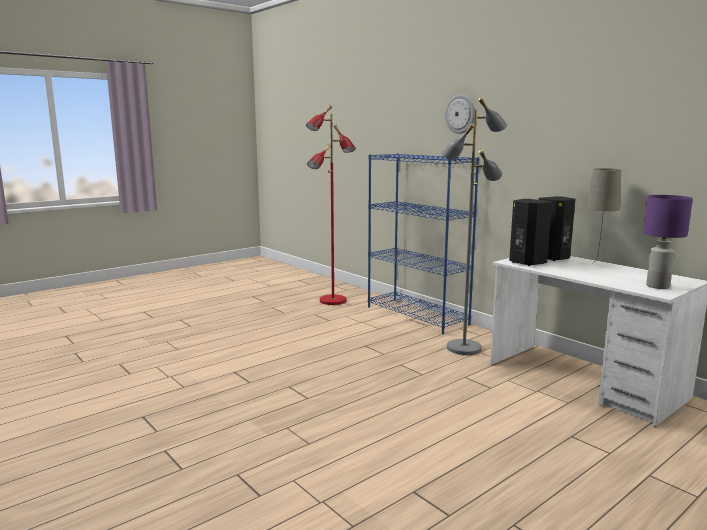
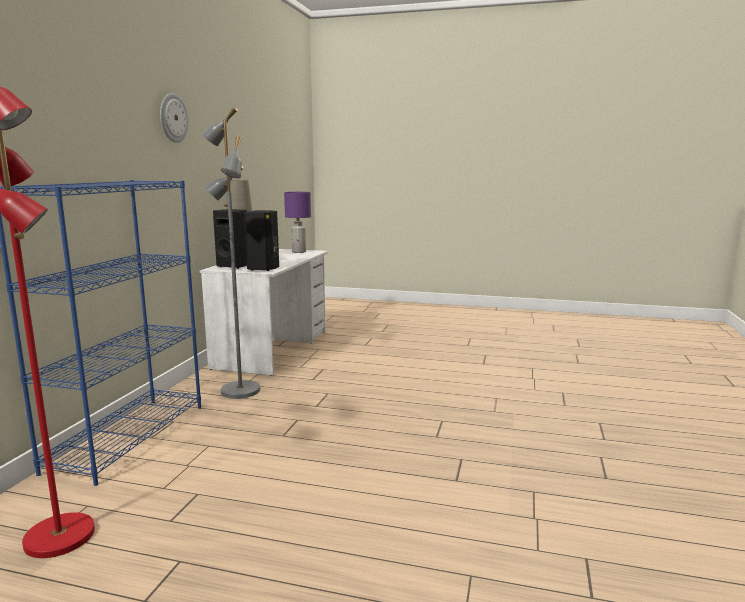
camera: 125 degrees left, 0 degrees up
wall clock [445,94,475,134] -> wall clock moved to [160,93,189,143]

